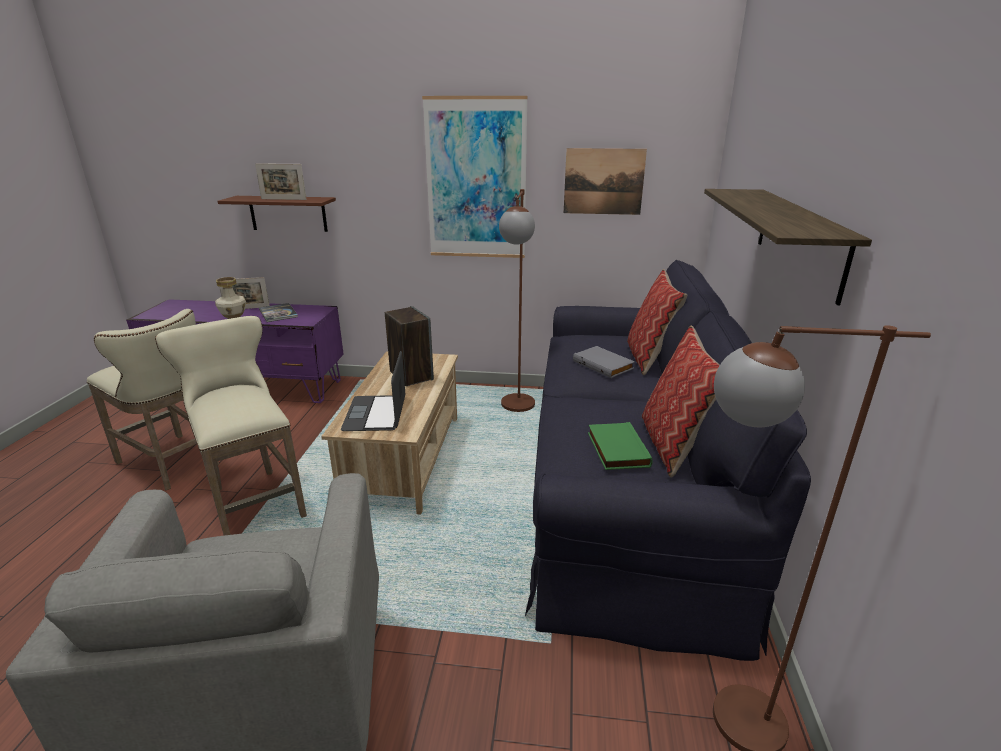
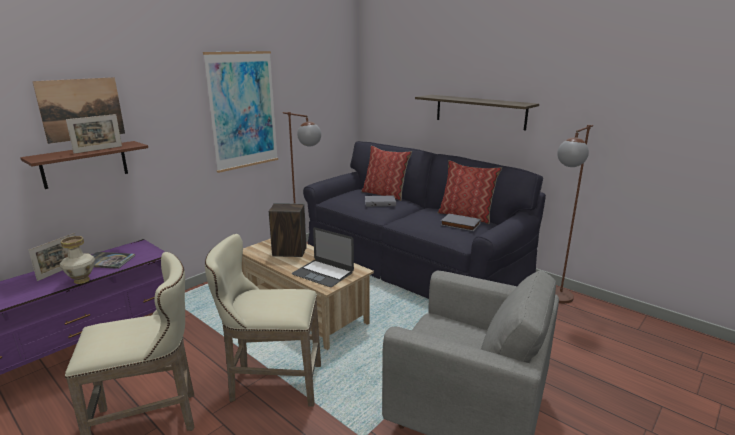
camera: 55 degrees left, 5 degrees down
picture [564,148,647,215] -> picture moved to [32,77,125,144]
green book [588,422,653,470] -> grey book [441,213,481,231]

